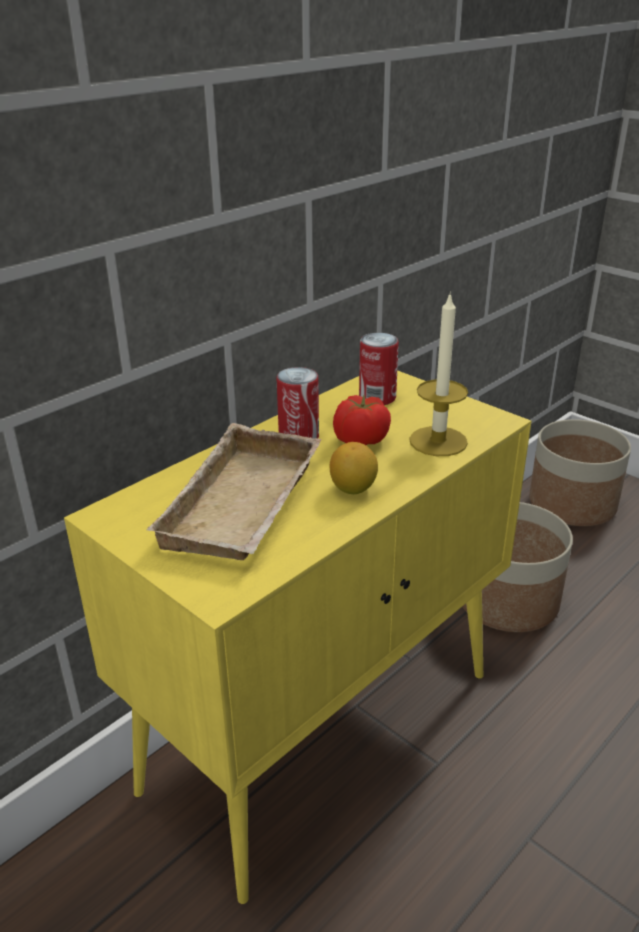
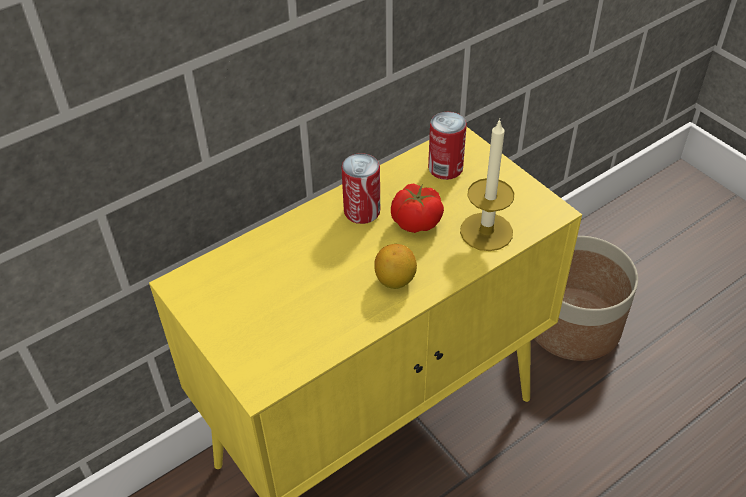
camera: 10 degrees right, 15 degrees up
beige tray [146,423,322,560] -> none
planter [529,419,631,526] -> none

